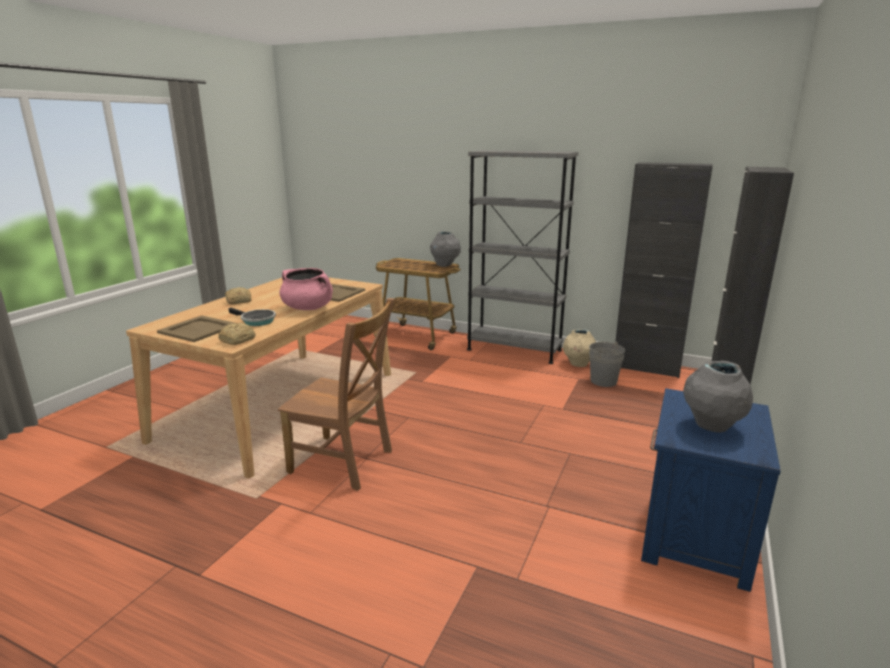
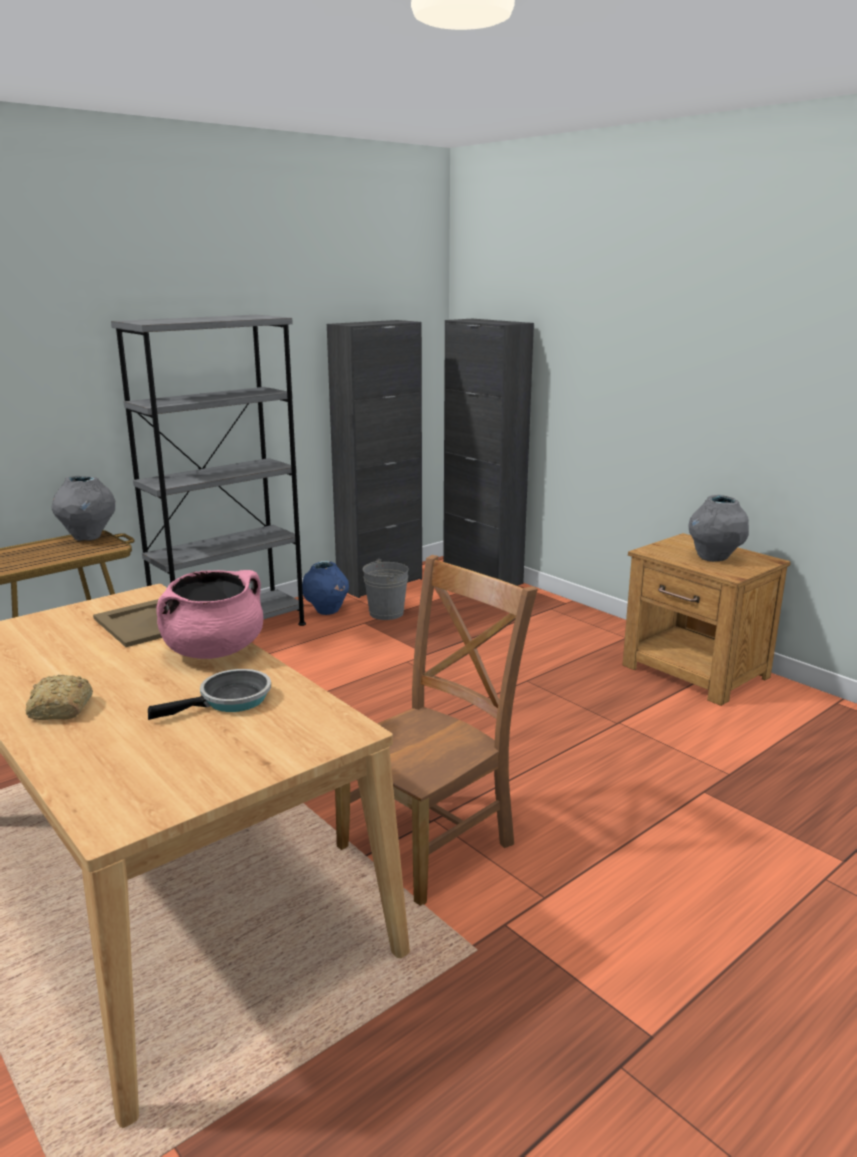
camera: 65 degrees left, 0 degrees up
beige tray [157,315,234,342] -> none
bread [218,323,256,345] -> none
beige vase [563,329,596,367] -> blue vase [302,561,349,615]
blue nightstand [641,388,781,592] -> brown nightstand [622,533,791,706]

